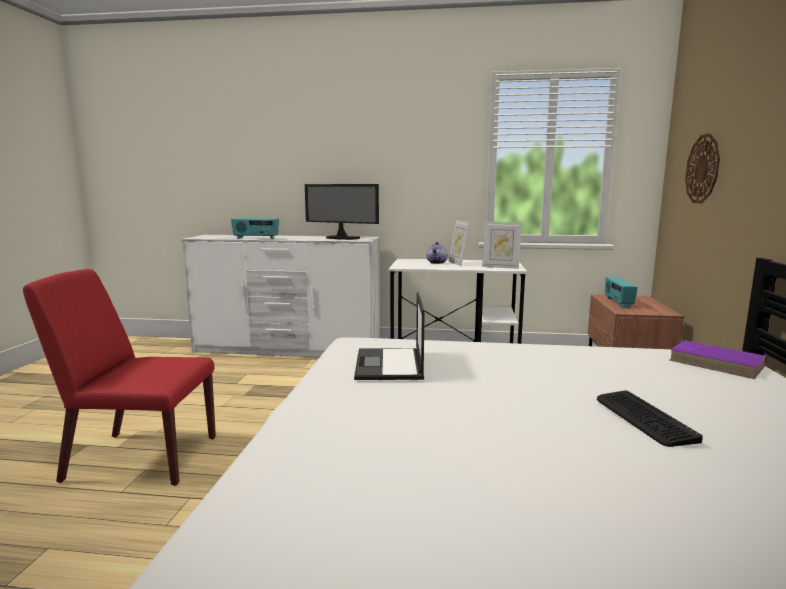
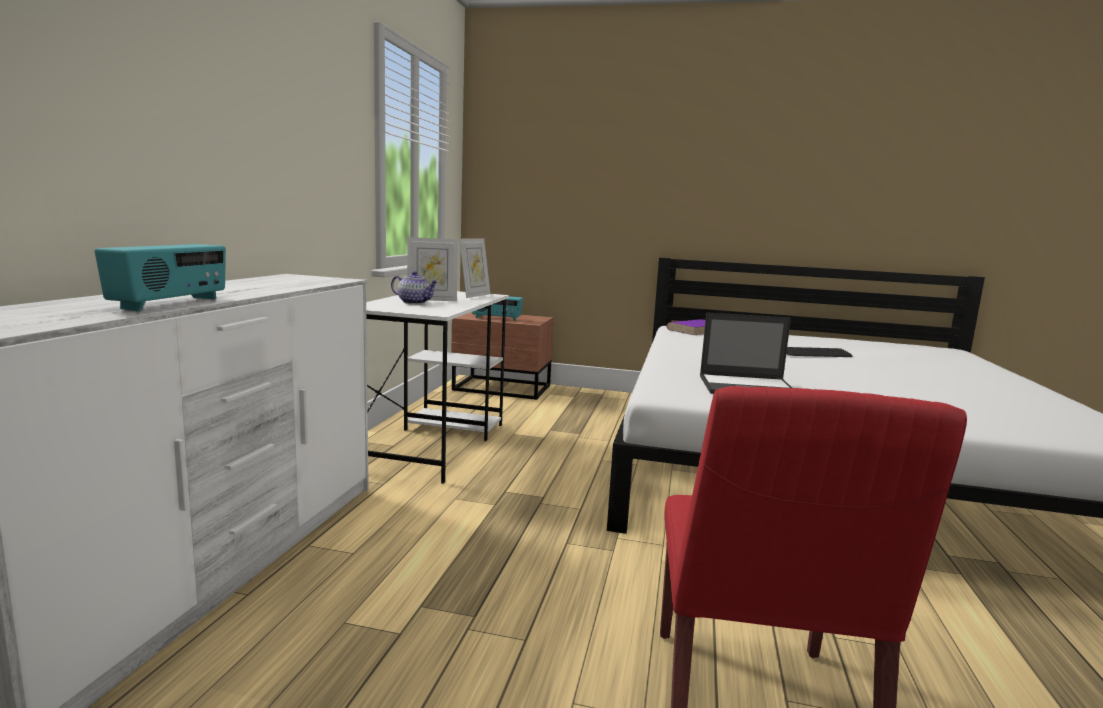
camera: 85 degrees left, 0 degrees up
monitor [305,184,379,240] -> none
wall clock [685,133,720,203] -> none

